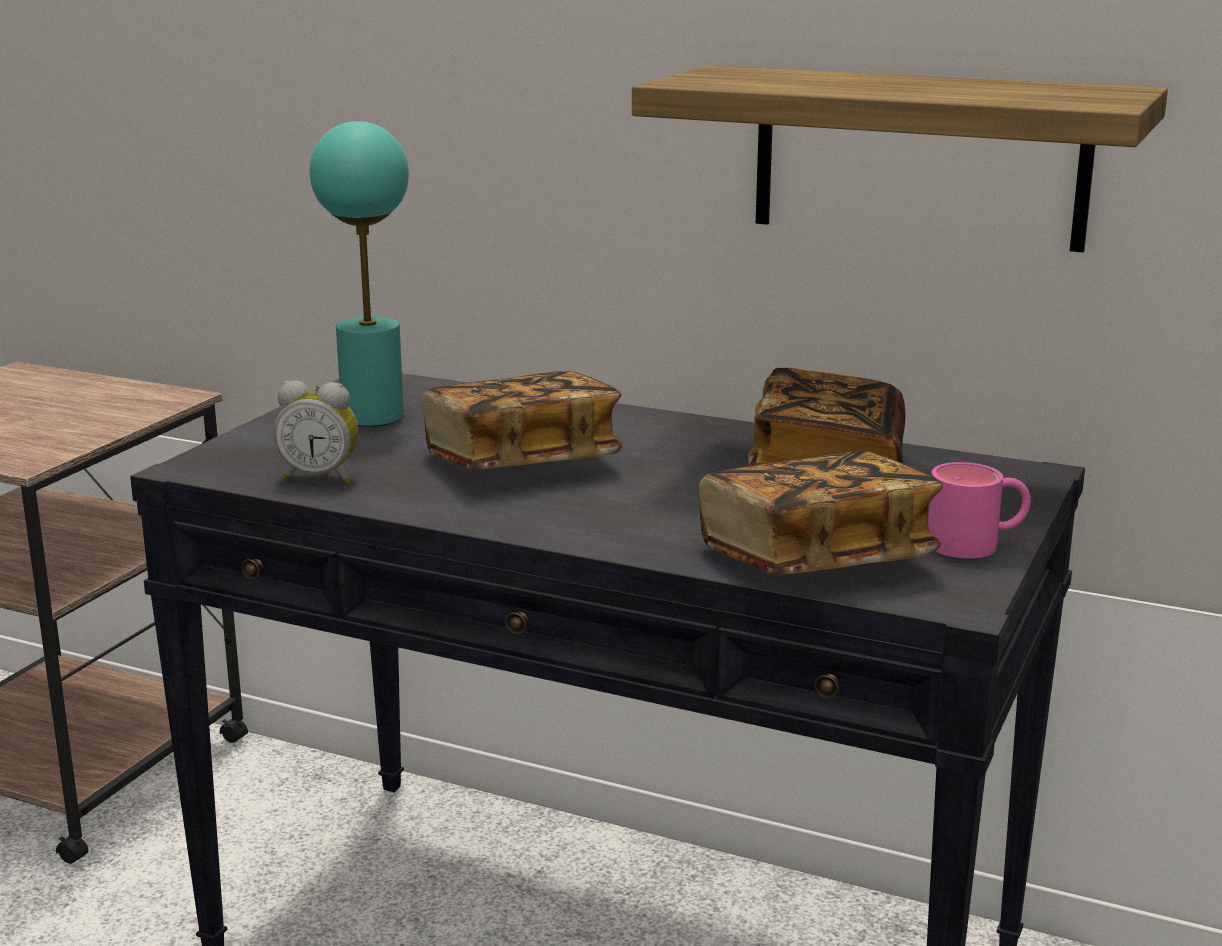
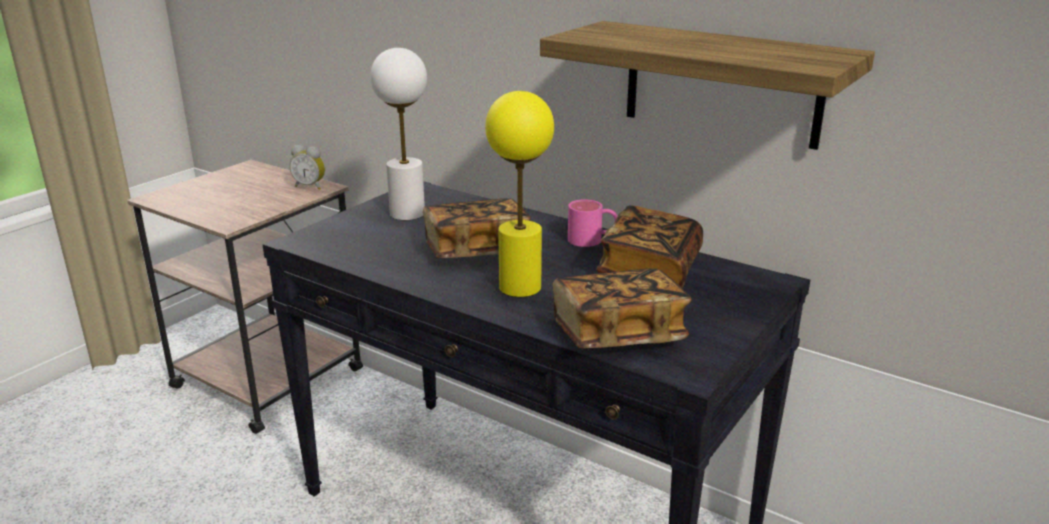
camera: 10 degrees right, 5 degrees up
alarm clock [273,380,358,484] -> alarm clock moved to [289,145,325,190]
turquoise table lamp [310,121,409,426] -> white table lamp [370,48,427,220]
pink mug [928,462,1031,558] -> pink mug moved to [568,199,618,247]
none -> yellow table lamp [485,91,554,297]

